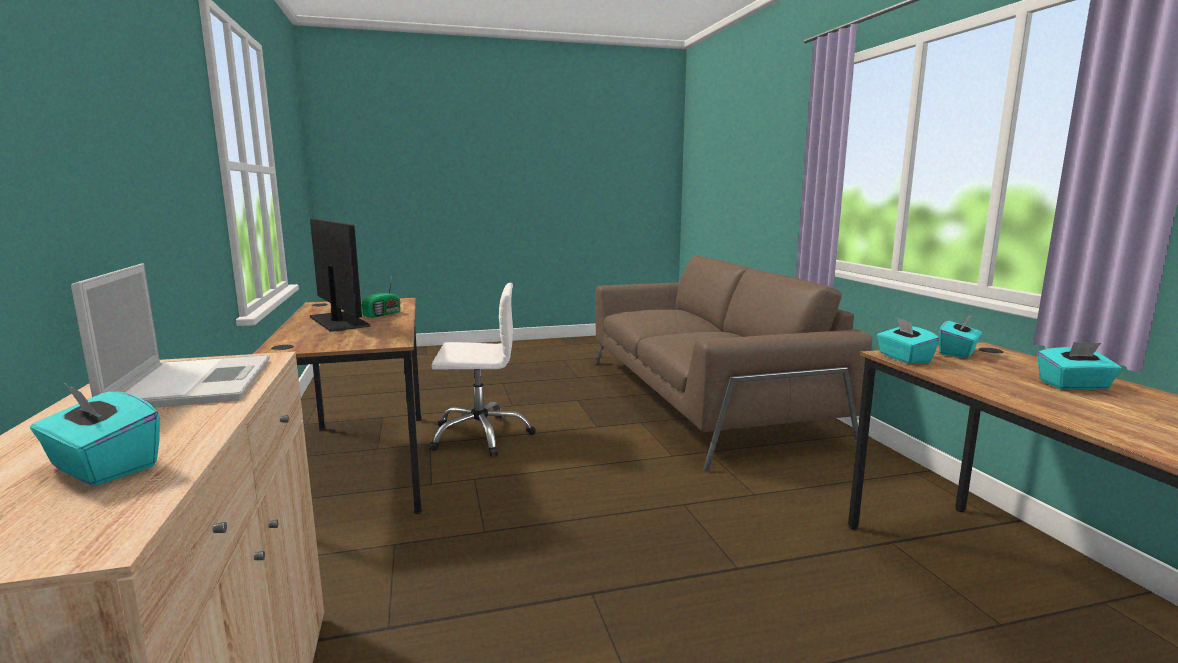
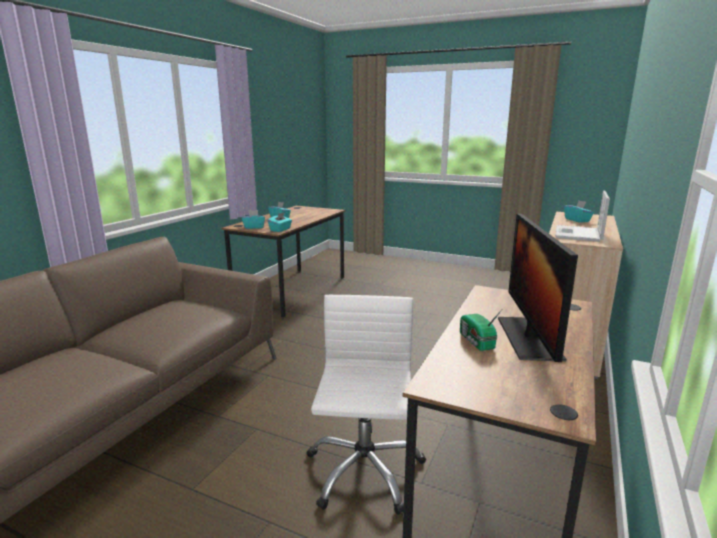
camera: 140 degrees left, 5 degrees up
radio [361,277,401,318] -> radio turned 90 degrees counterclockwise [460,310,502,351]
white office chair [428,283,536,457] -> white office chair turned 60 degrees clockwise [307,295,426,515]

